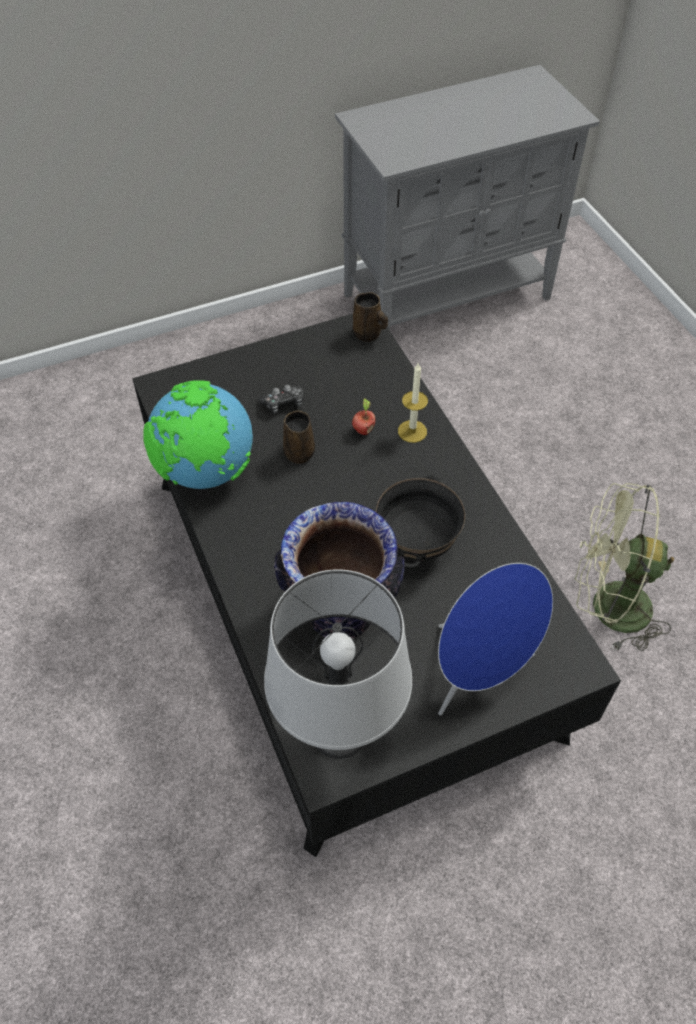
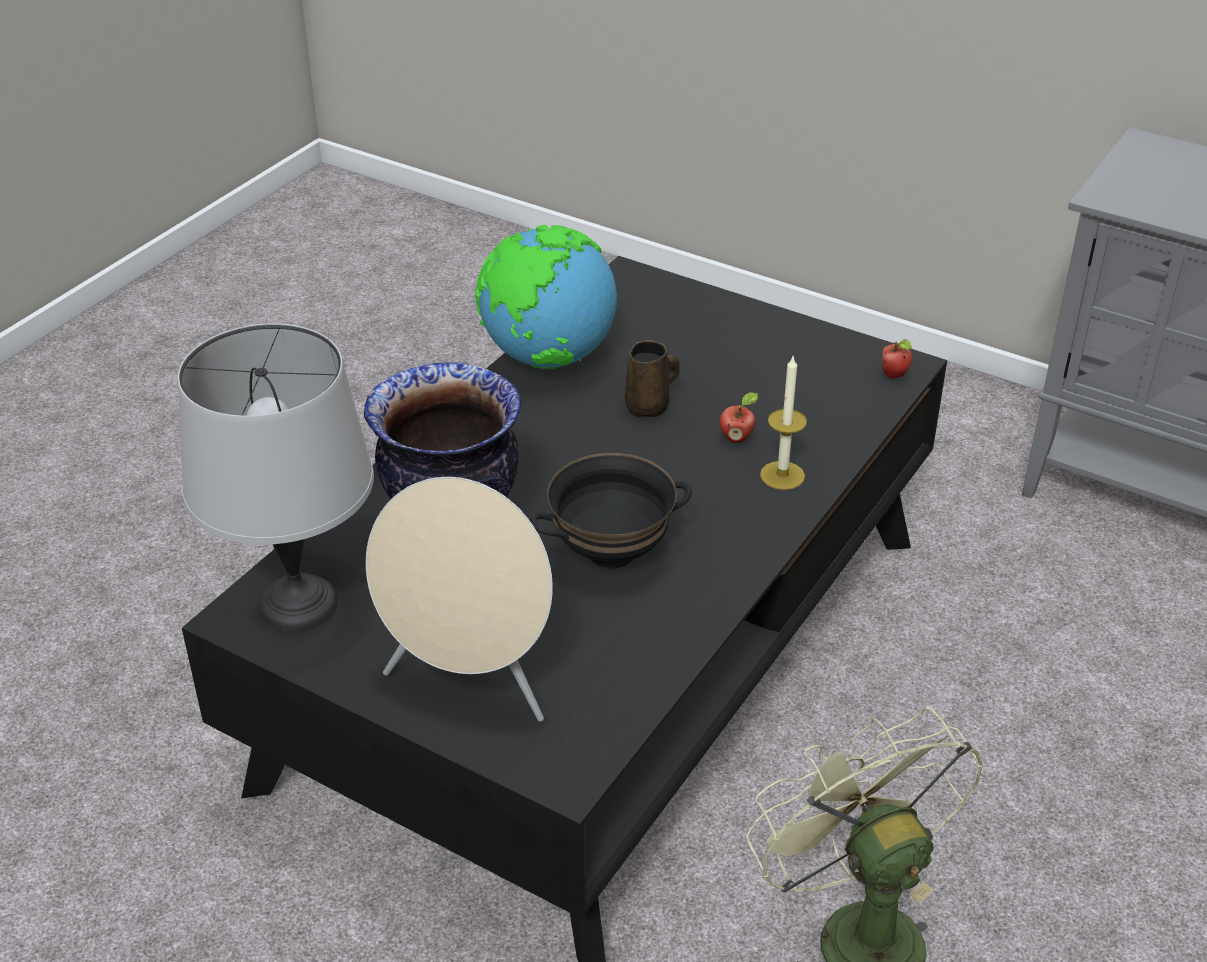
camera: 55 degrees right, 15 degrees down
game controller [258,384,304,413] -> none
brown mug [353,292,388,342] -> apple [882,339,912,378]
blue speaker [438,563,553,715] -> beige speaker [366,477,553,722]

